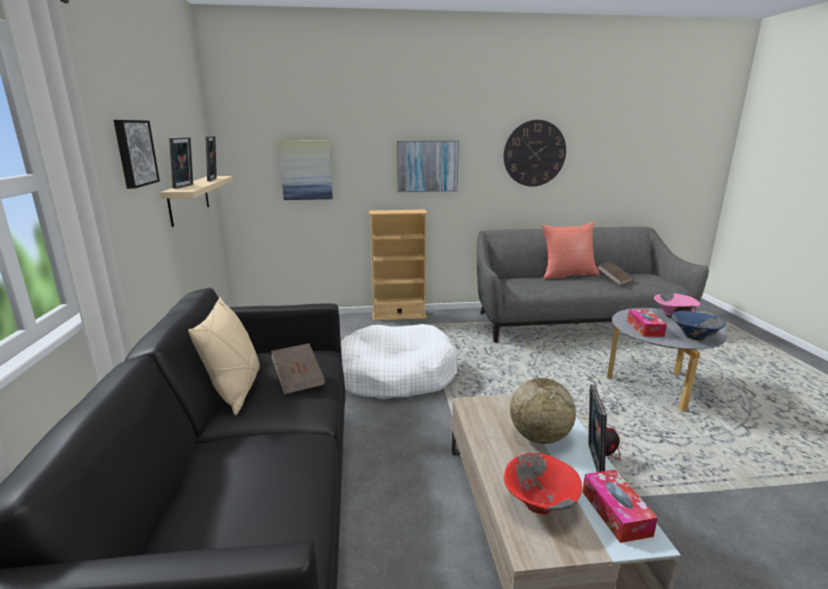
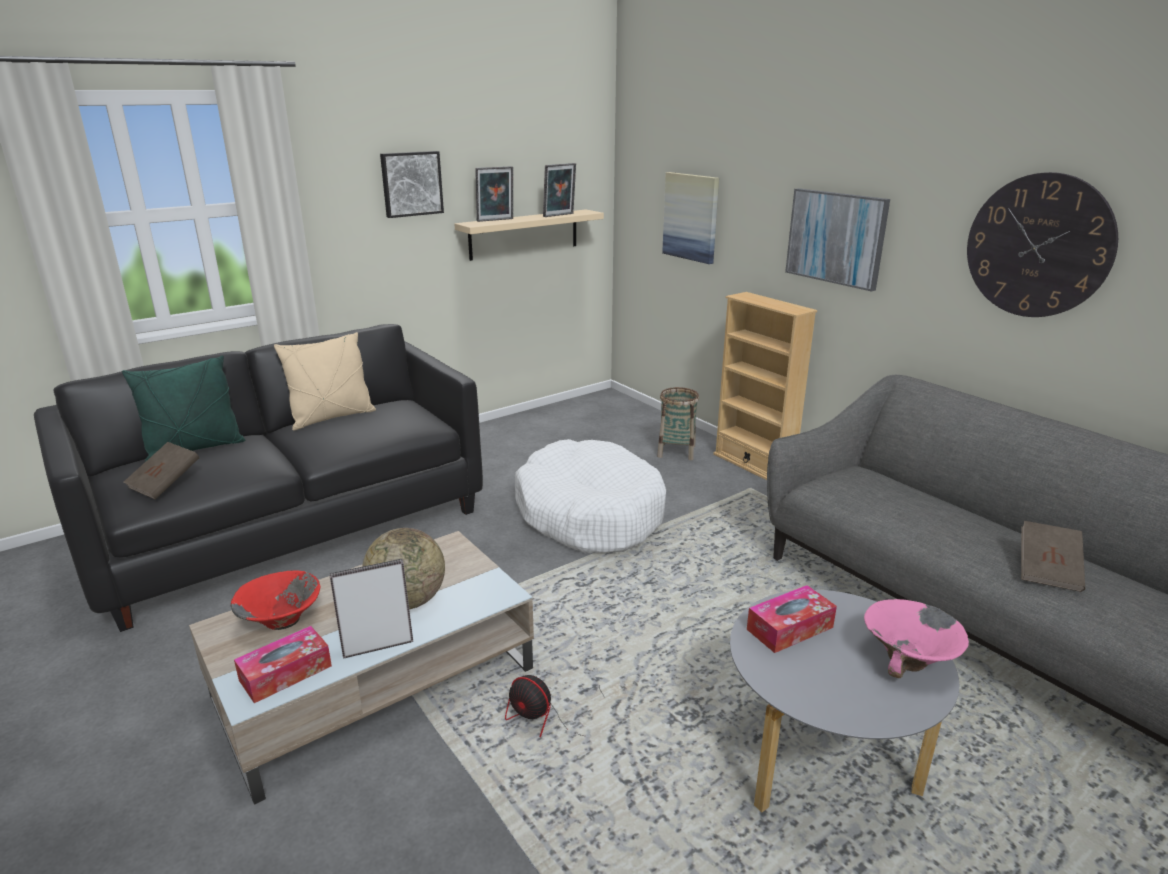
camera: 60 degrees right, 5 degrees up
brown book [271,343,326,395] -> brown book moved to [123,442,200,500]
red pillow [541,222,600,279] -> none
blue bowl [671,311,726,340] -> none
none -> green pillow [122,355,245,462]
none -> basket [657,387,699,460]

